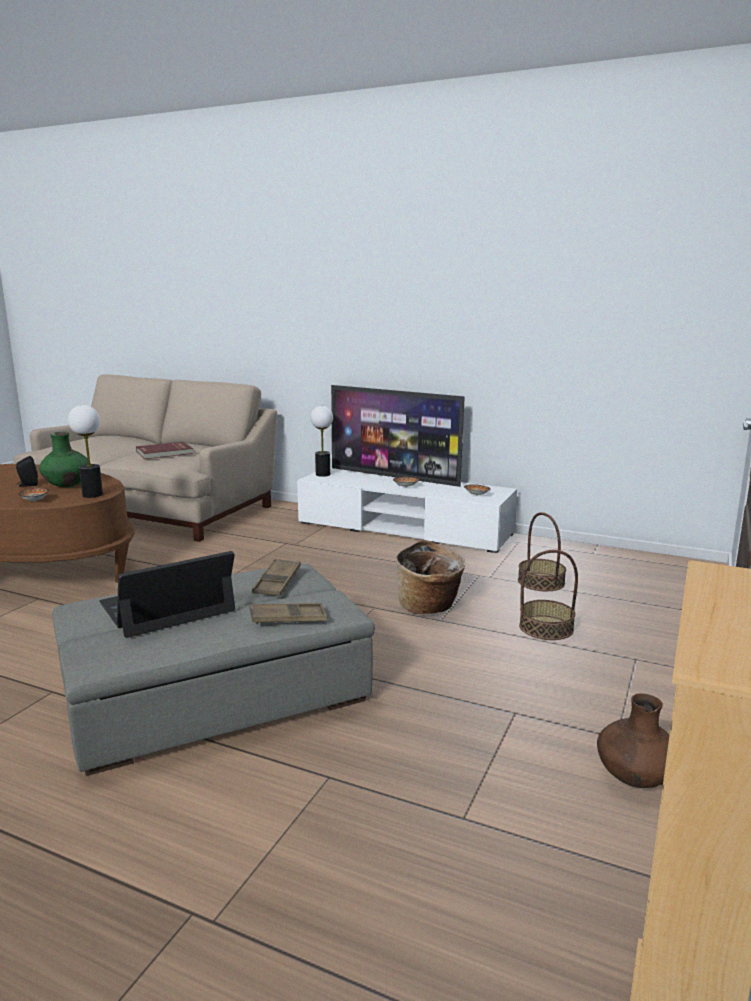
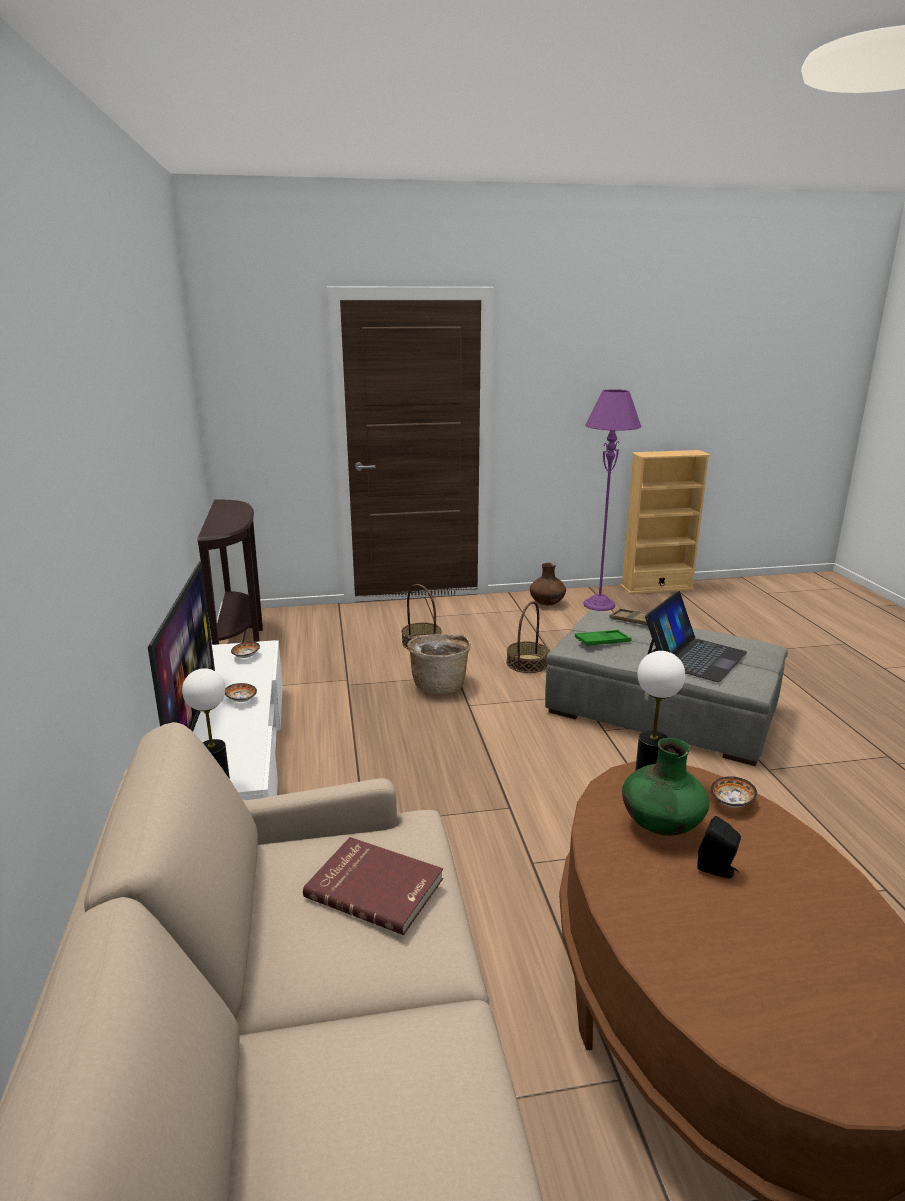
camera: 125 degrees left, 5 degrees up
laptop [99,551,235,638] -> laptop turned 75 degrees counterclockwise [645,591,747,682]
brown tray [252,559,301,596] -> green tray [575,630,632,647]
basket [518,512,566,591] -> basket moved to [506,601,549,673]
none -> brown console table [197,499,263,645]
none -> purple floor lamp [583,389,641,611]

